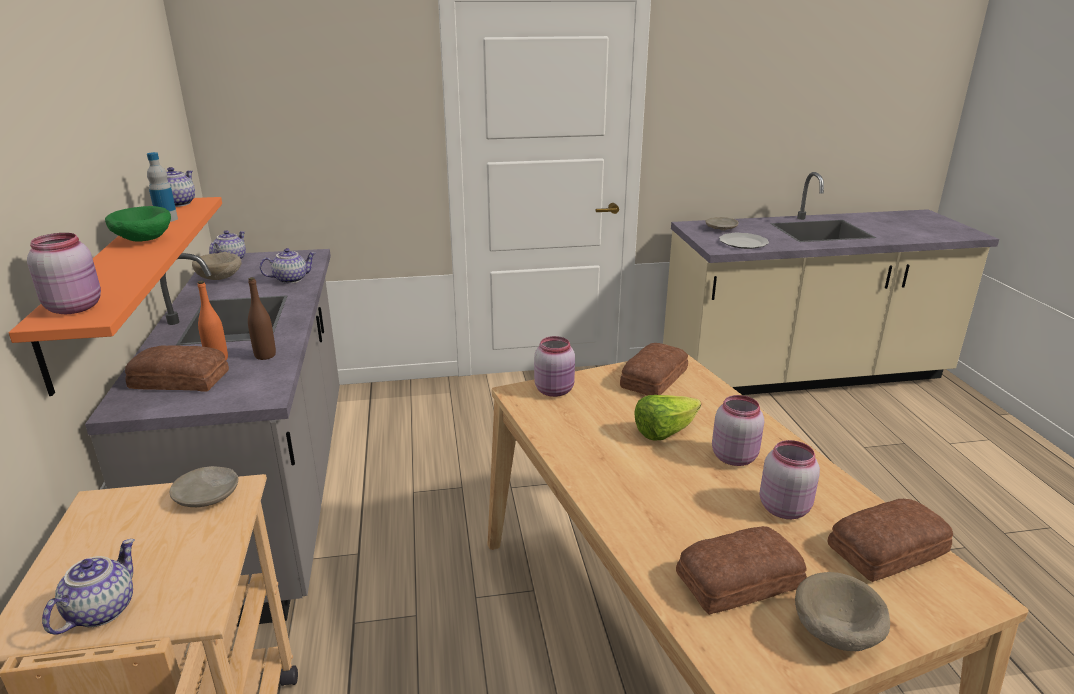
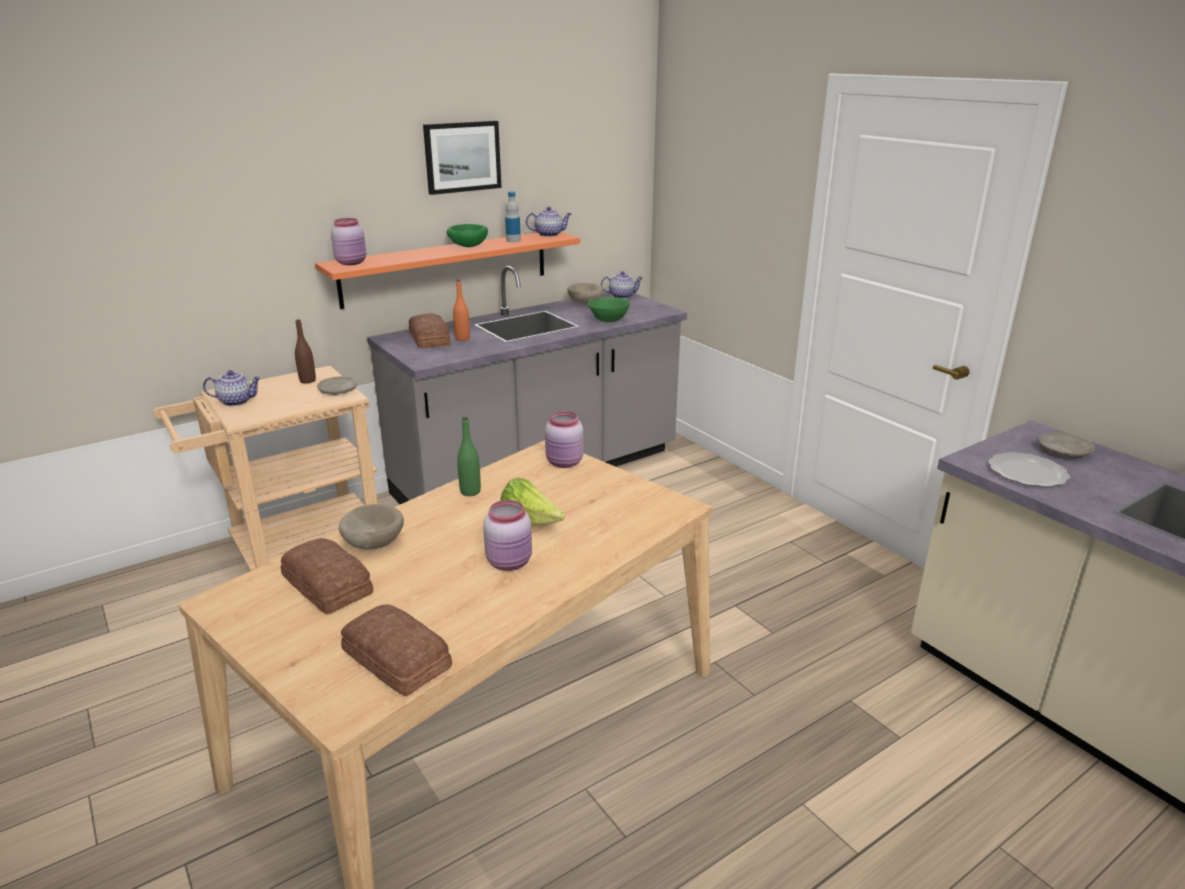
camera: 65 degrees right, 0 degrees up
brown bottle [248,277,276,360] -> brown bottle moved to [295,319,316,384]
teapot [260,248,316,284] -> green bowl [588,297,630,322]
bread [620,343,688,396] -> none
pink jar [760,440,820,519] -> none
beige bowl [795,572,890,651] -> beige bowl moved to [339,504,404,550]
none -> picture [423,121,501,195]
none -> green bottle [457,417,481,496]

